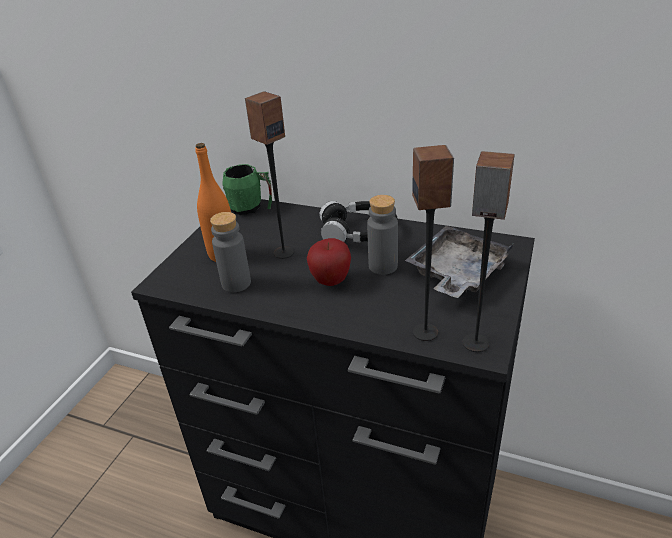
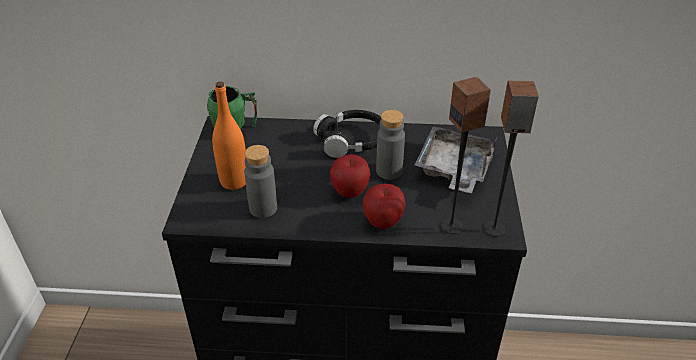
camera: 20 degrees left, 5 degrees up
speaker [245,91,294,259] -> none
none -> apple [363,183,405,229]

